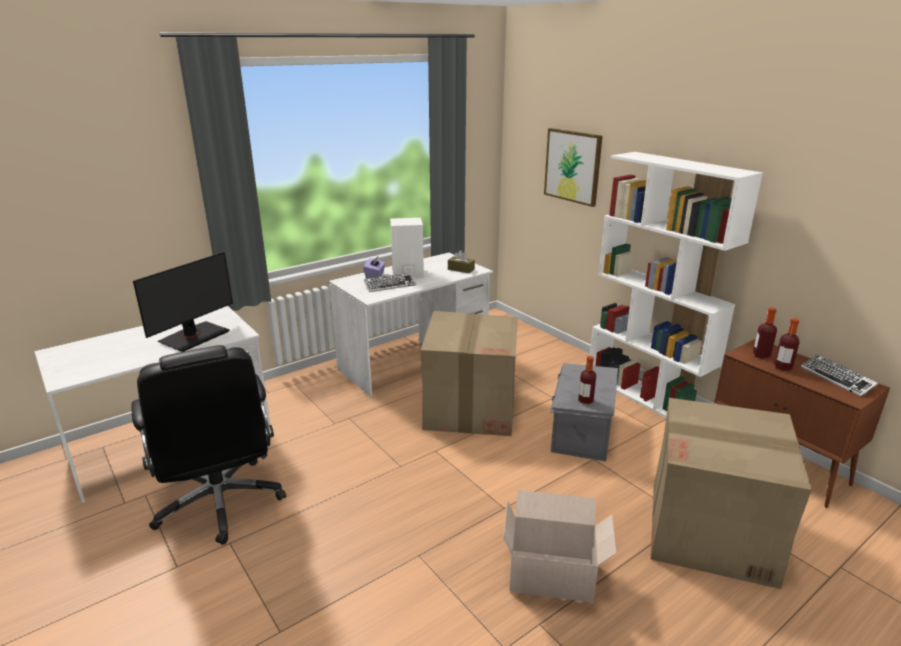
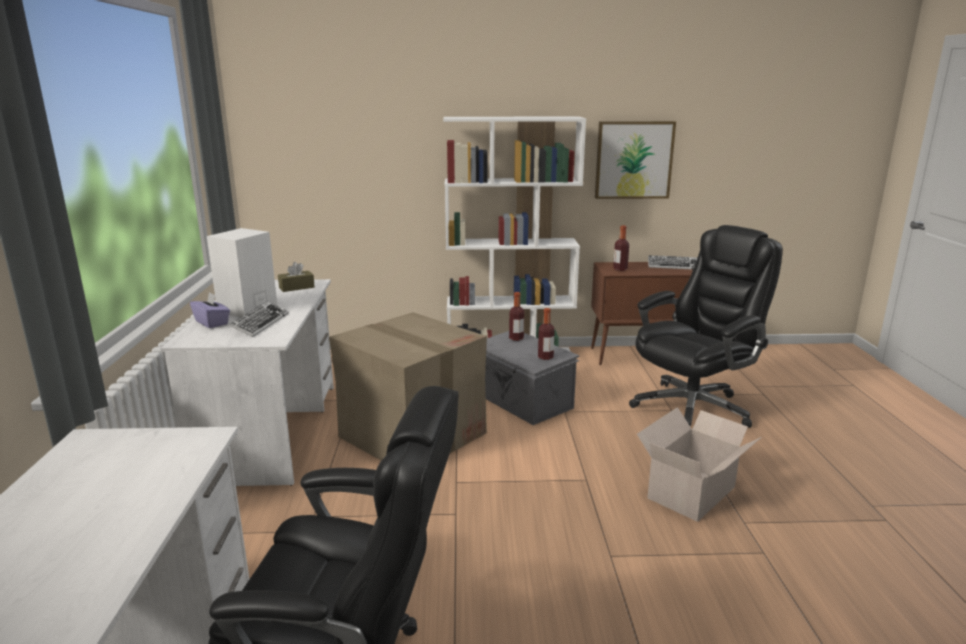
camera: 55 degrees left, 5 degrees down
monitor [133,252,233,352] -> none
picture [544,128,603,207] -> picture moved to [595,121,676,199]
cardboard box [651,398,812,589] -> black office chair [629,225,783,428]
bottle [774,318,800,371] -> bottle moved to [509,292,524,341]

